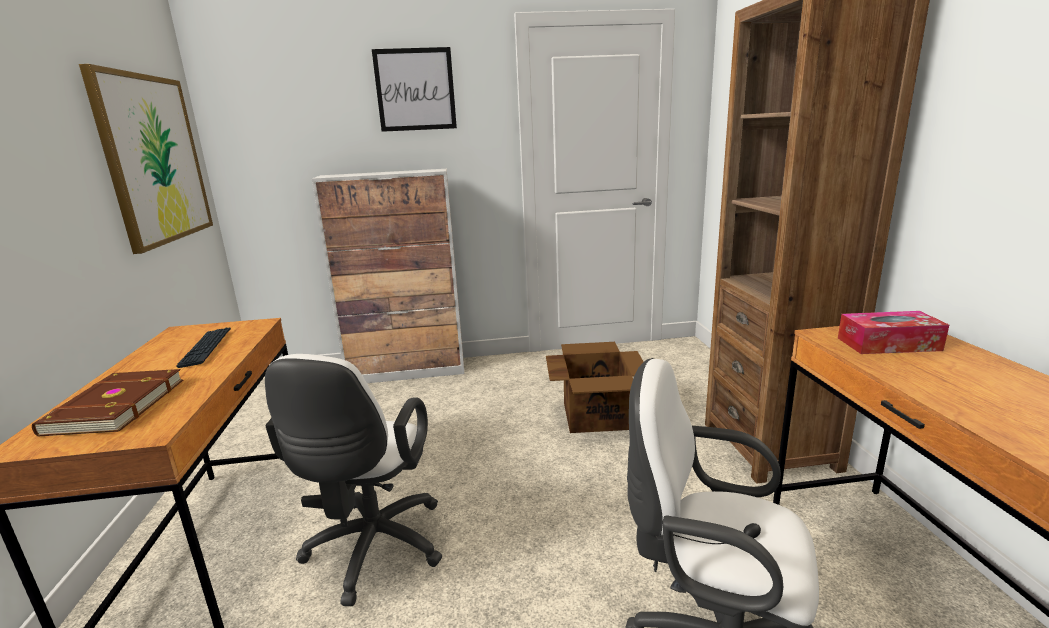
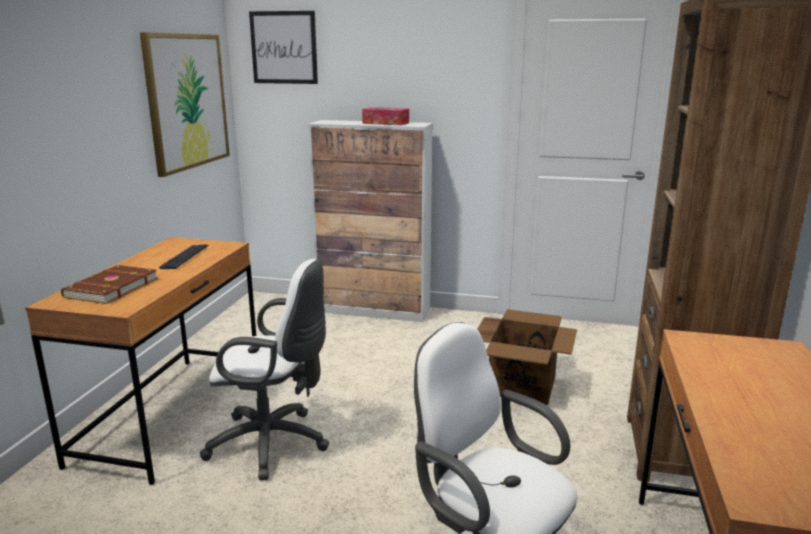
camera: 20 degrees right, 0 degrees up
white office chair [265,354,442,606] -> white office chair turned 105 degrees counterclockwise [200,259,329,480]
picture [372,47,457,132] -> picture moved to [249,11,318,84]
tissue box [838,311,949,354] -> tissue box moved to [362,107,409,125]

